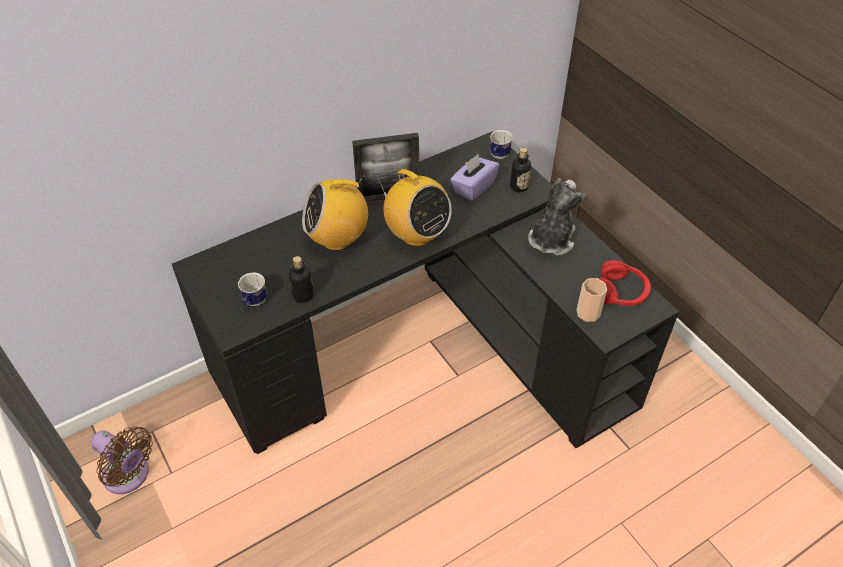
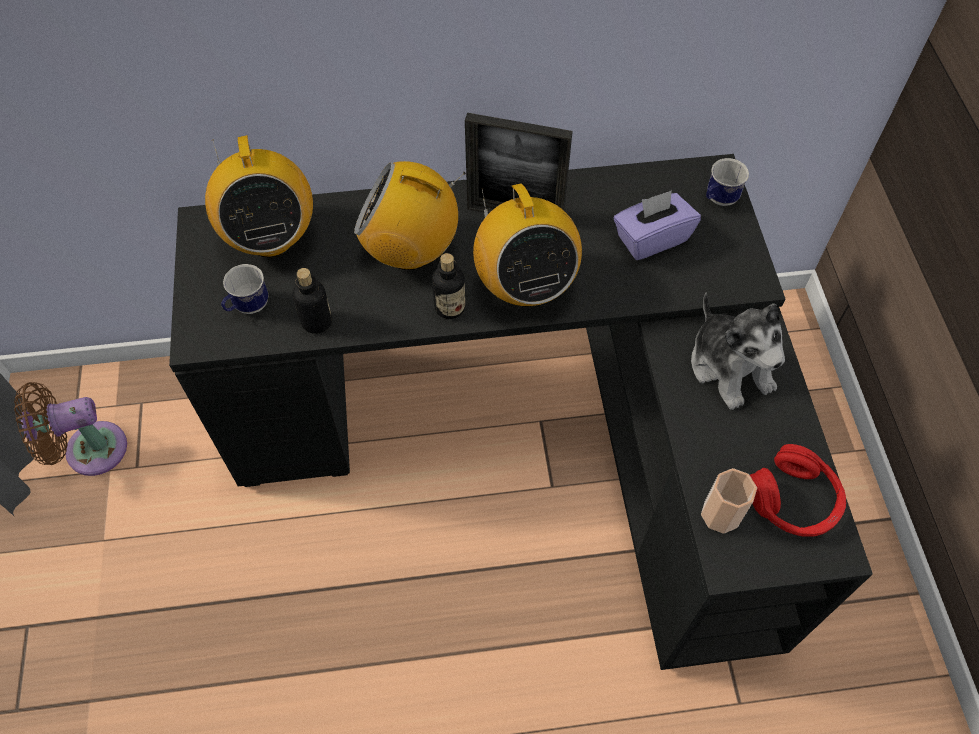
camera: 25 degrees right, 10 degrees up
brown fan [91,426,153,494] -> brown fan turned 105 degrees clockwise [14,382,127,476]
bottle [510,148,531,192] -> bottle moved to [432,253,465,319]
plush toy [528,178,587,256] -> plush toy turned 105 degrees clockwise [691,292,785,410]
none -> radio [205,135,313,258]

